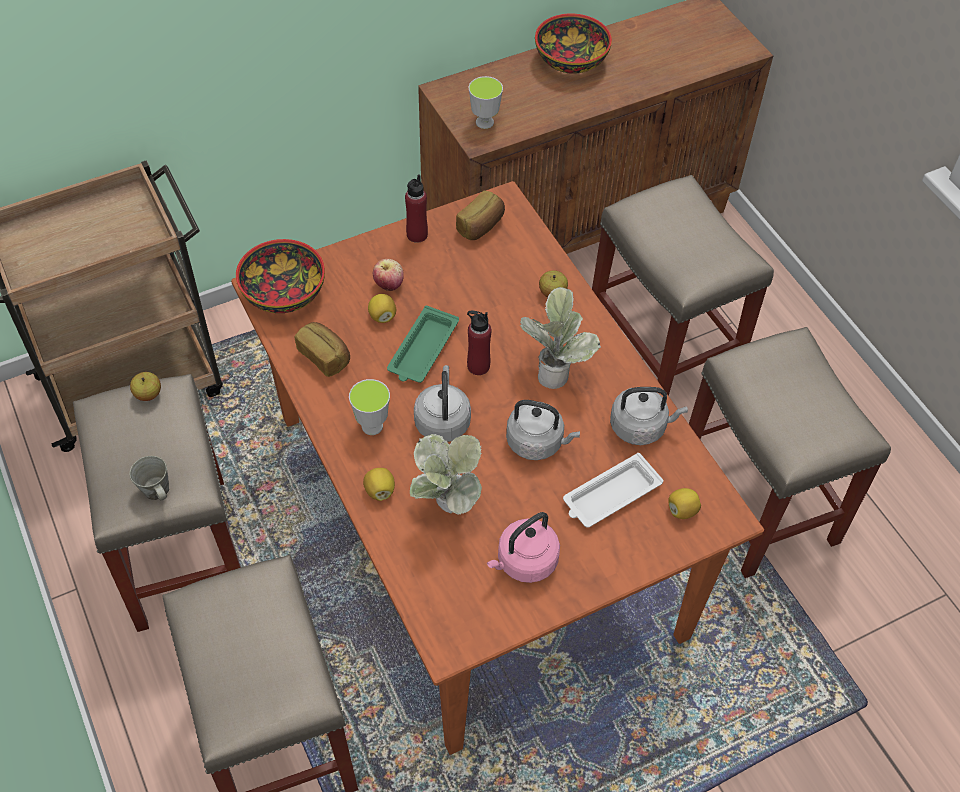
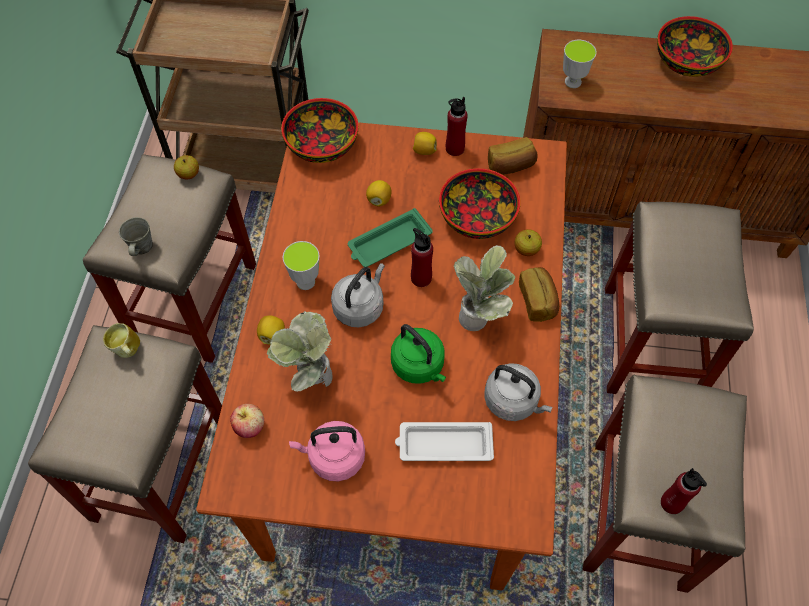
camera: 35 degrees right, 5 degrees up
bread [295,322,350,377] -> bread moved to [519,267,559,322]
apple [373,259,404,291] -> apple moved to [230,404,264,438]
grey kettle [506,400,580,460] -> green kettle [391,324,446,384]
lemon [668,488,701,519] -> lemon moved to [413,132,437,155]
none -> mug [103,323,140,358]
none -> bowl [439,168,521,239]
none -> red bottle [661,468,707,514]

